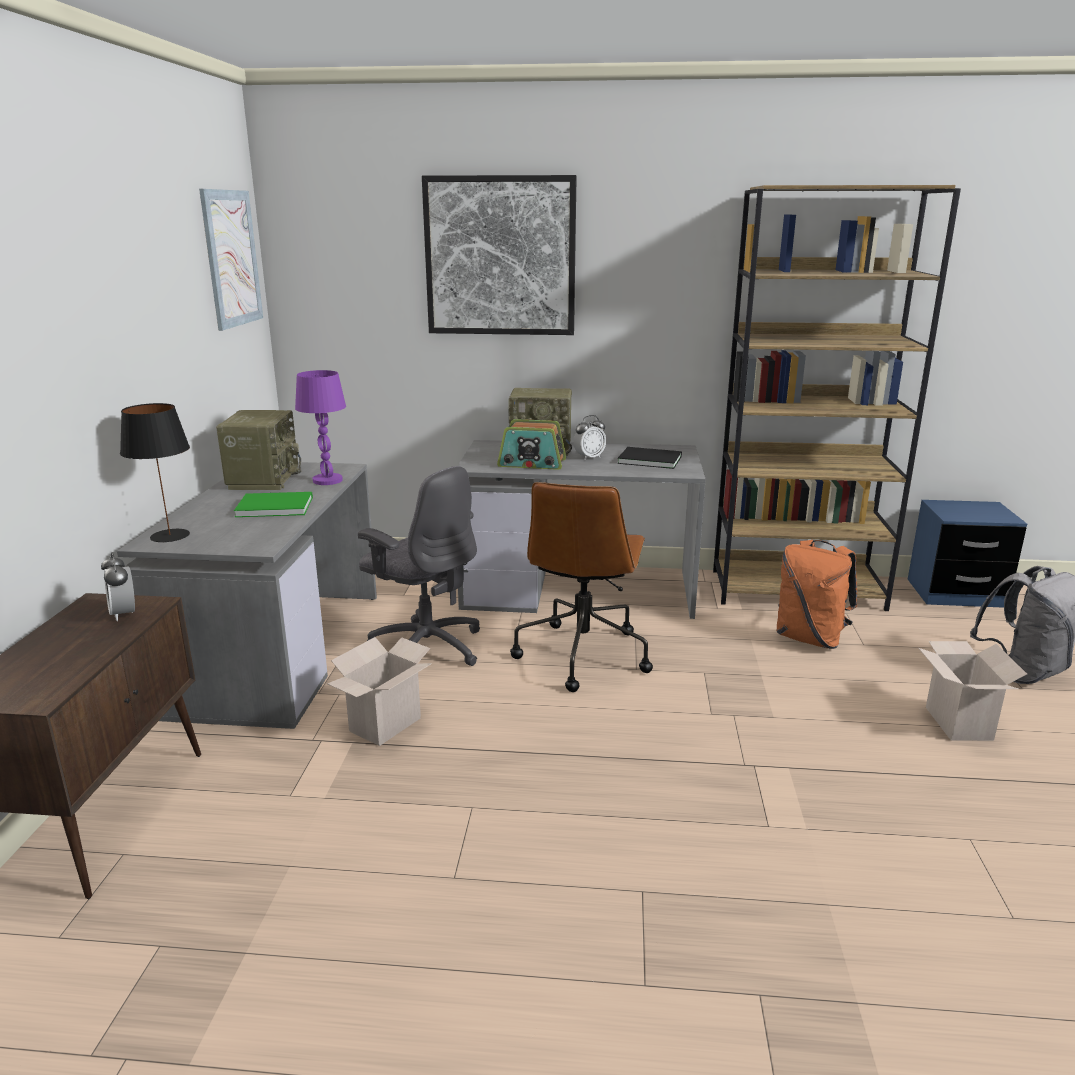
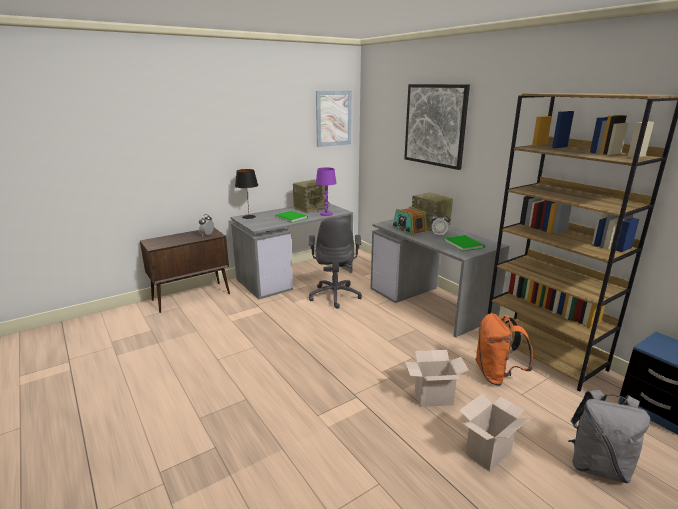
camera: 50 degrees right, 0 degrees up
cardboard box [327,637,432,746] -> cardboard box moved to [405,350,469,407]
brown office chair [510,482,653,692] -> none
black book [618,447,682,469] -> green book [445,235,485,251]

